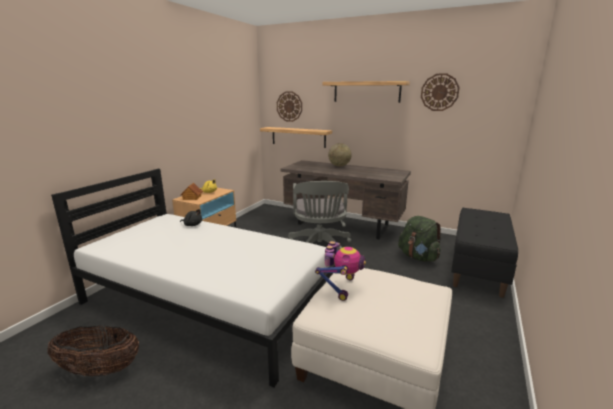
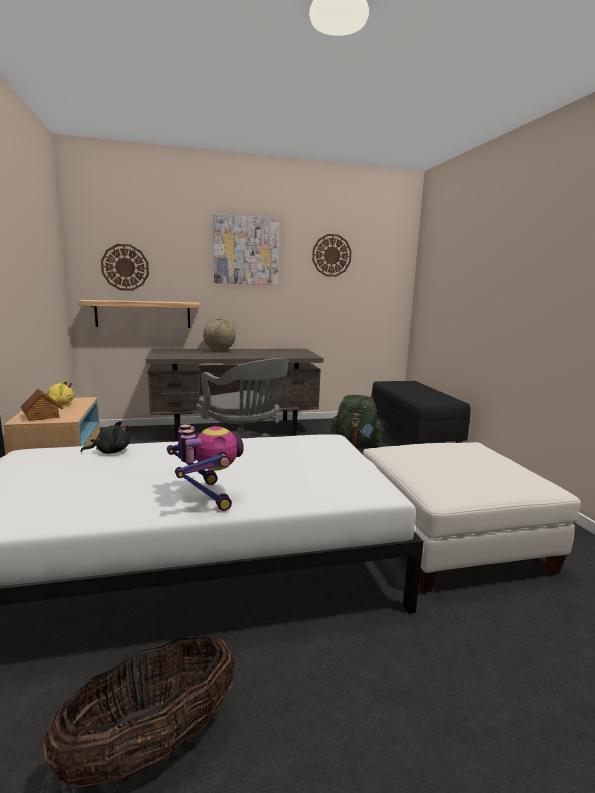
camera: 40 degrees left, 5 degrees down
toy robot [315,241,366,301] -> toy robot moved to [167,424,244,511]
shelf [323,81,410,103] -> picture [213,214,279,285]

